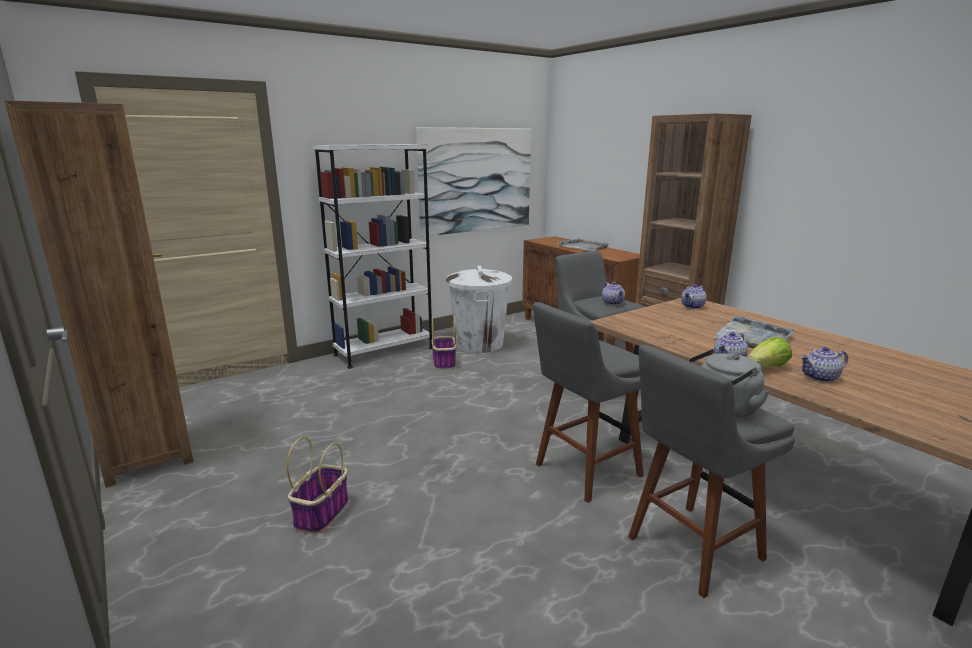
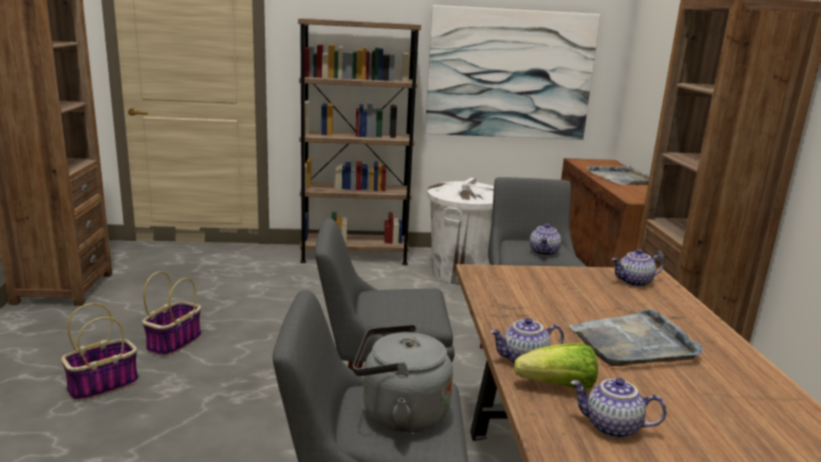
camera: 30 degrees right, 0 degrees up
white bookcase [312,144,433,369] -> brown bookcase [298,18,421,265]
basket [431,316,456,370] -> basket moved to [142,271,201,357]

